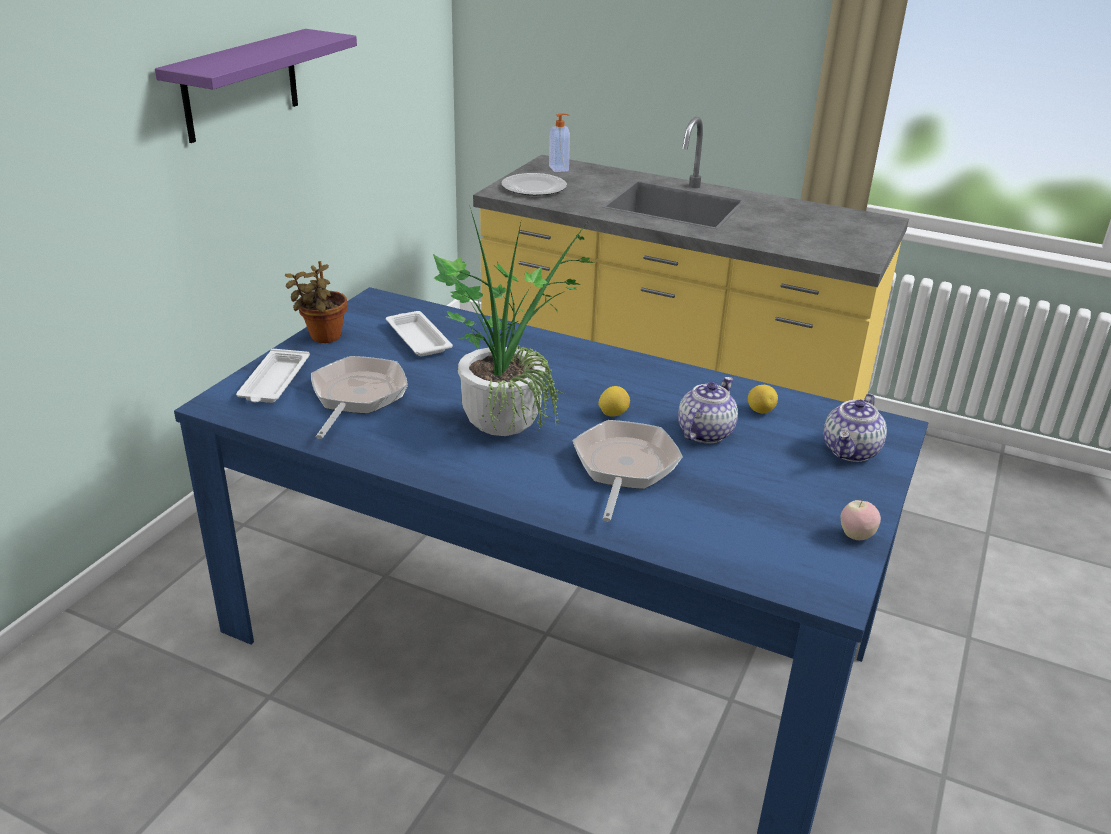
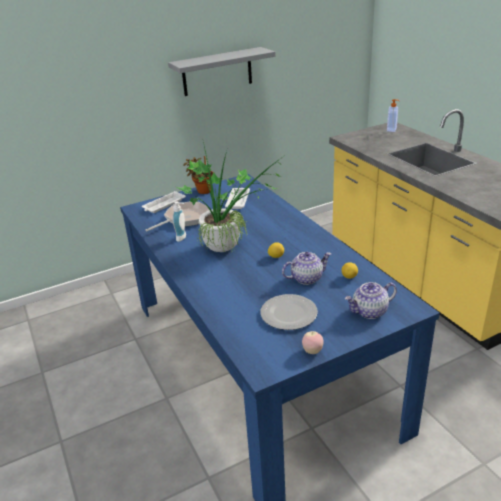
camera: 40 degrees right, 0 degrees up
purple shelf [155,29,357,143] -> grey shelf [168,47,276,96]
plate [502,173,567,196] -> plate moved to [261,294,318,330]
frying pan [573,420,683,522] -> none
none -> soap dispenser [173,201,186,242]

